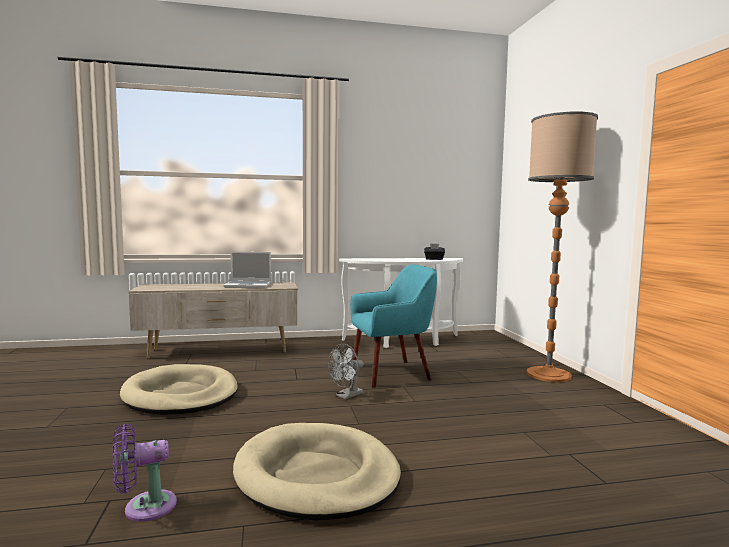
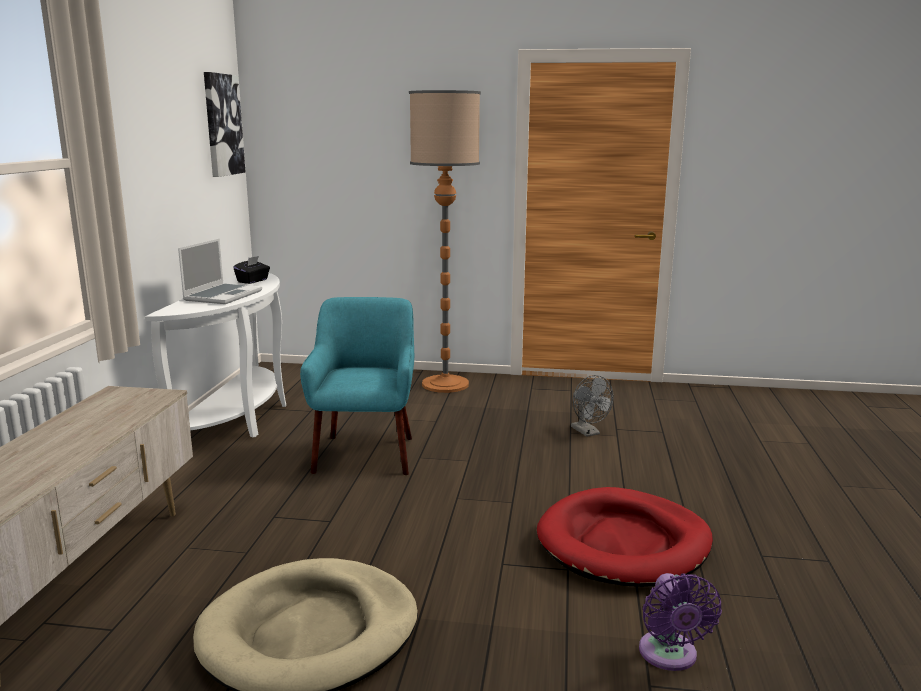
camera: 70 degrees left, 10 degrees up
laptop [223,252,271,288] -> laptop moved to [178,239,262,304]
beige dog bed [233,423,401,521] -> red dog bed [537,487,713,587]
grey fan [328,344,364,399] -> grey fan moved to [571,375,614,437]
none -> picture [204,72,245,177]

